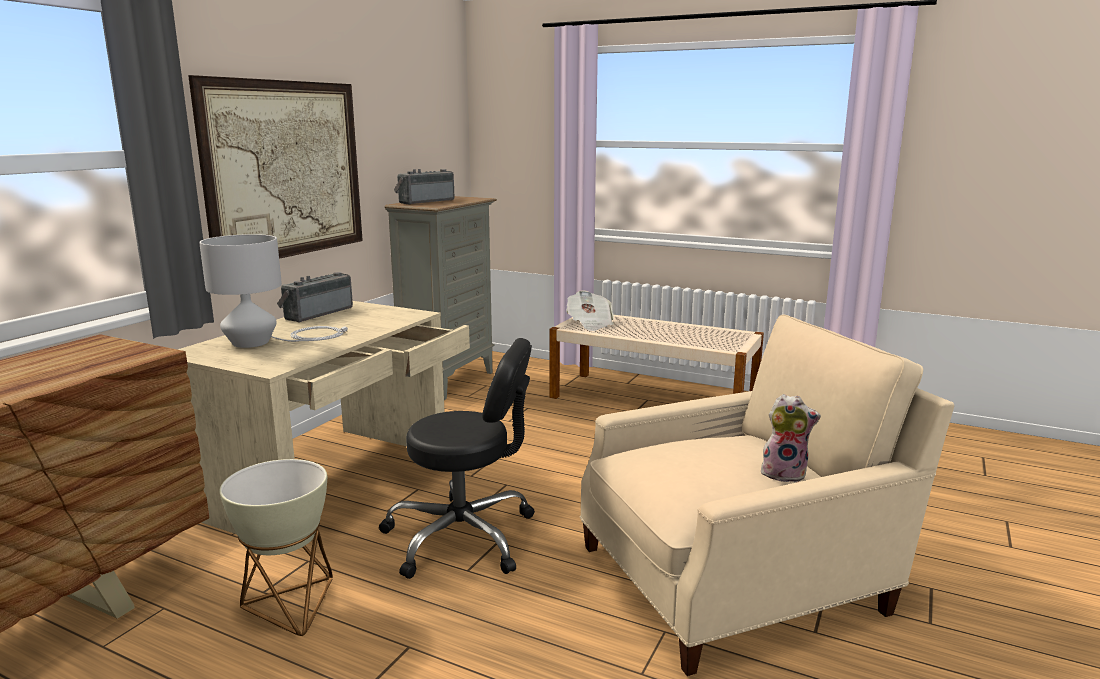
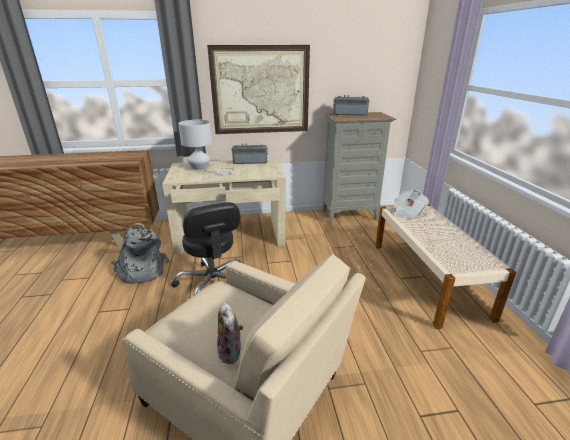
camera: 55 degrees right, 10 degrees up
planter [219,459,333,636] -> grey backpack [111,223,169,284]

